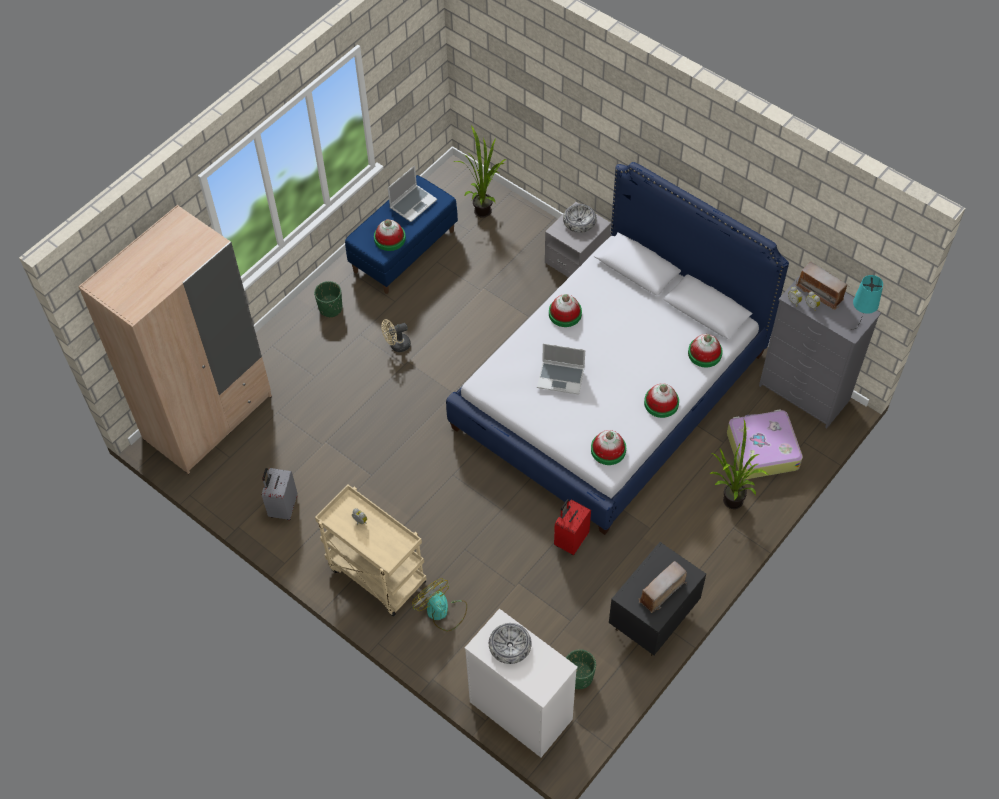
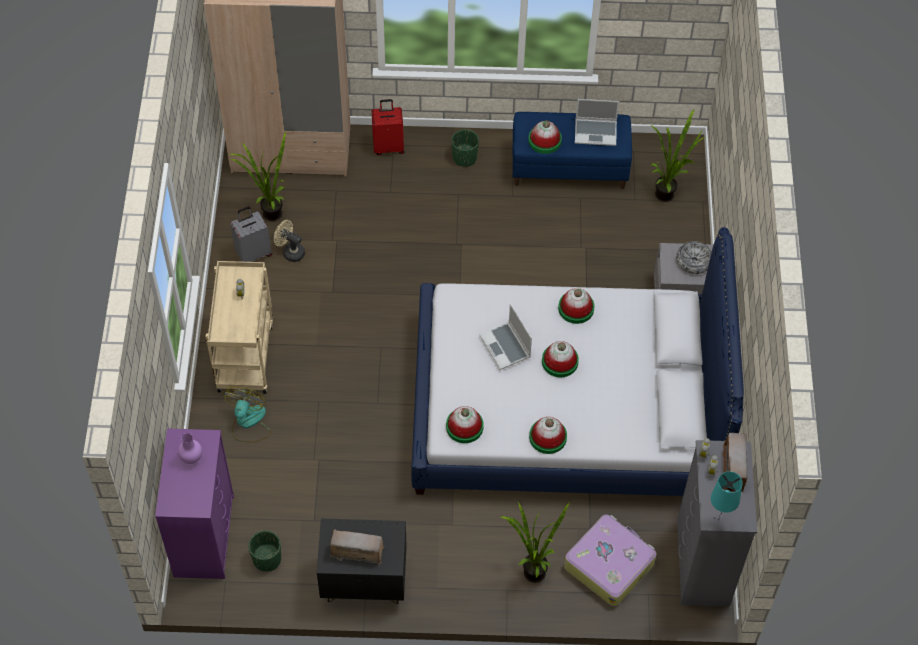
camera: 50 degrees right, 0 degrees up
beige fan [381,319,411,352] -> beige fan moved to [274,220,305,262]
white dresser [465,609,578,757] -> purple dresser [155,429,234,579]
bowl [489,623,532,664] -> purple vase [178,433,202,464]
red suitcase [554,499,591,555] -> red suitcase moved to [372,99,404,156]
hat [688,334,723,367] -> hat moved to [542,341,579,377]
none -> potted plant [227,131,286,221]

